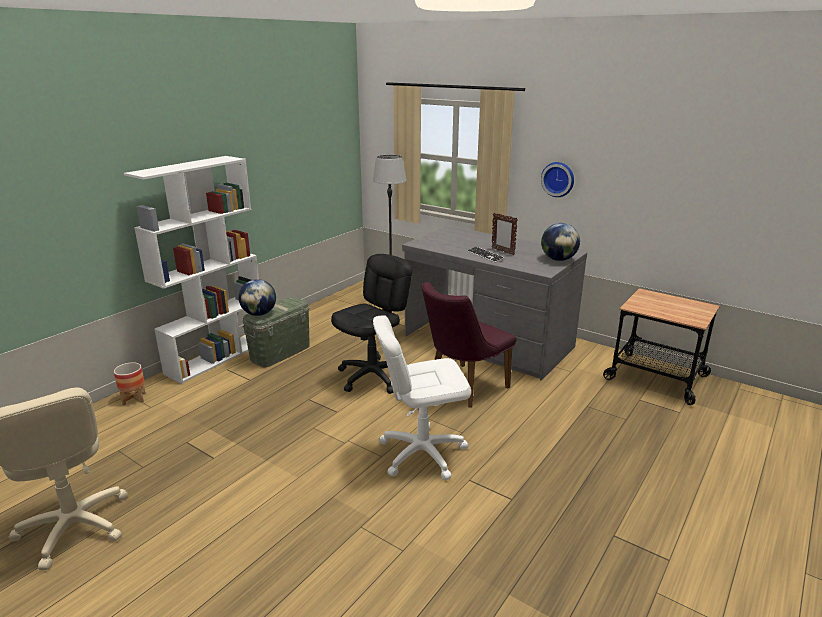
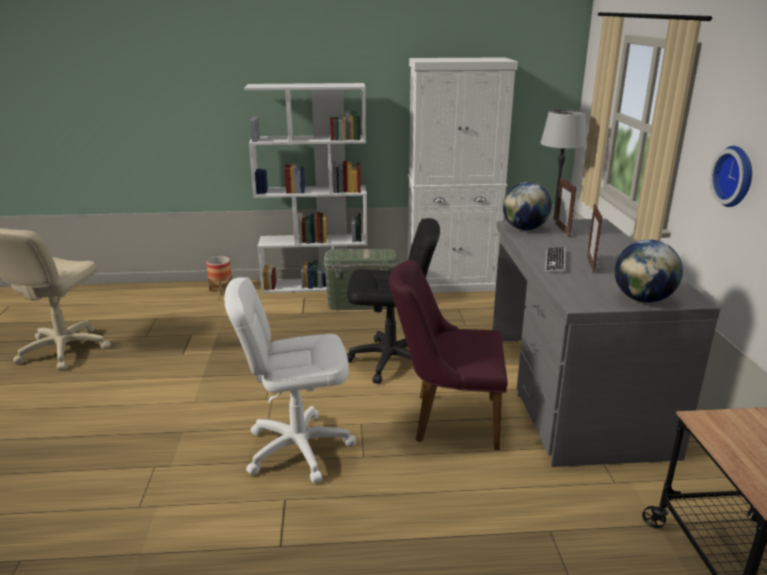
camera: 50 degrees right, 0 degrees up
globe [239,279,276,316] -> globe moved to [503,182,552,230]
white office chair [373,316,471,480] -> white office chair turned 45 degrees counterclockwise [224,277,356,483]
none -> white cabinet [408,57,518,293]
none -> picture frame [555,177,576,237]

